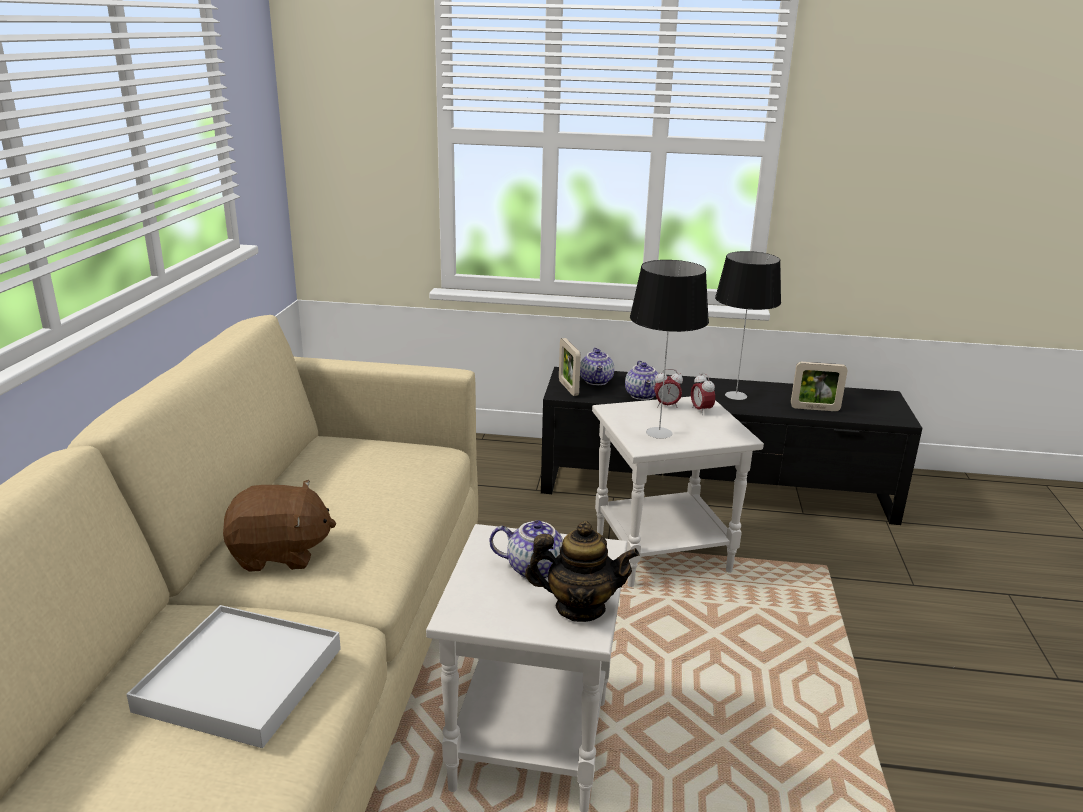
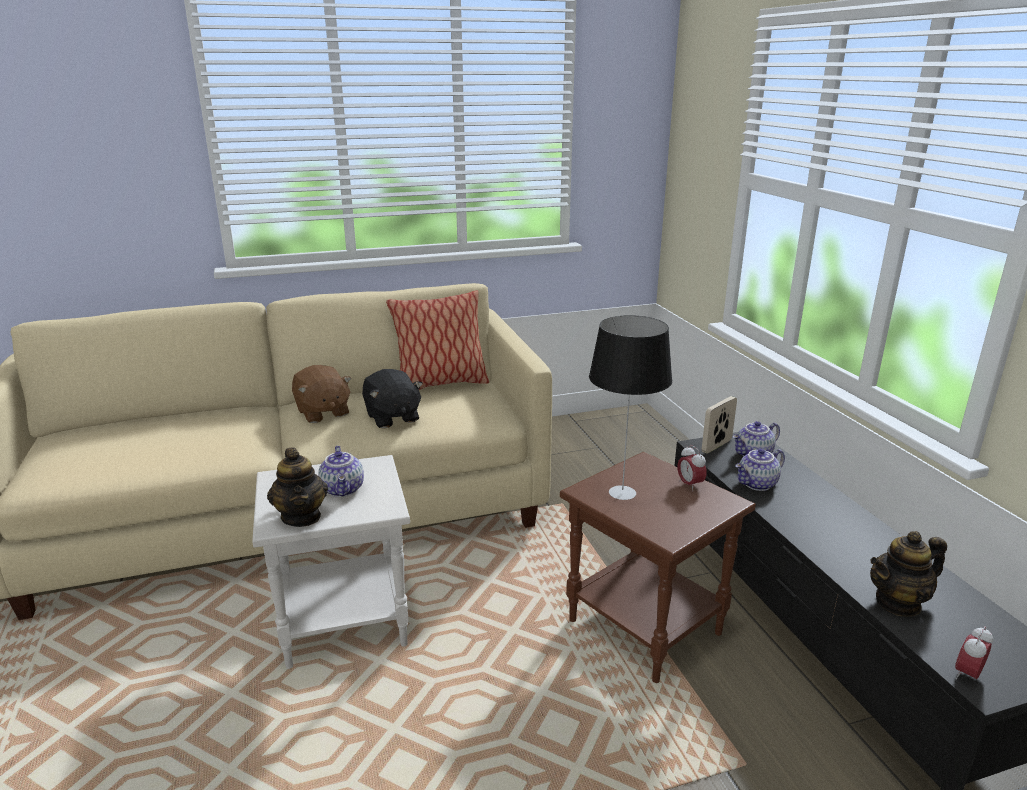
camera: 65 degrees right, 0 degrees up
white tray [126,605,341,748] -> none
white side table [592,396,764,587] -> brown side table [560,452,756,683]
alarm clock [691,372,715,415] -> alarm clock moved to [955,627,993,679]
table lamp [715,251,781,400] -> none
picture frame [791,362,848,411] -> teapot [870,531,947,617]
none -> black plush toy [362,369,423,428]
none -> pillow [386,290,489,390]

